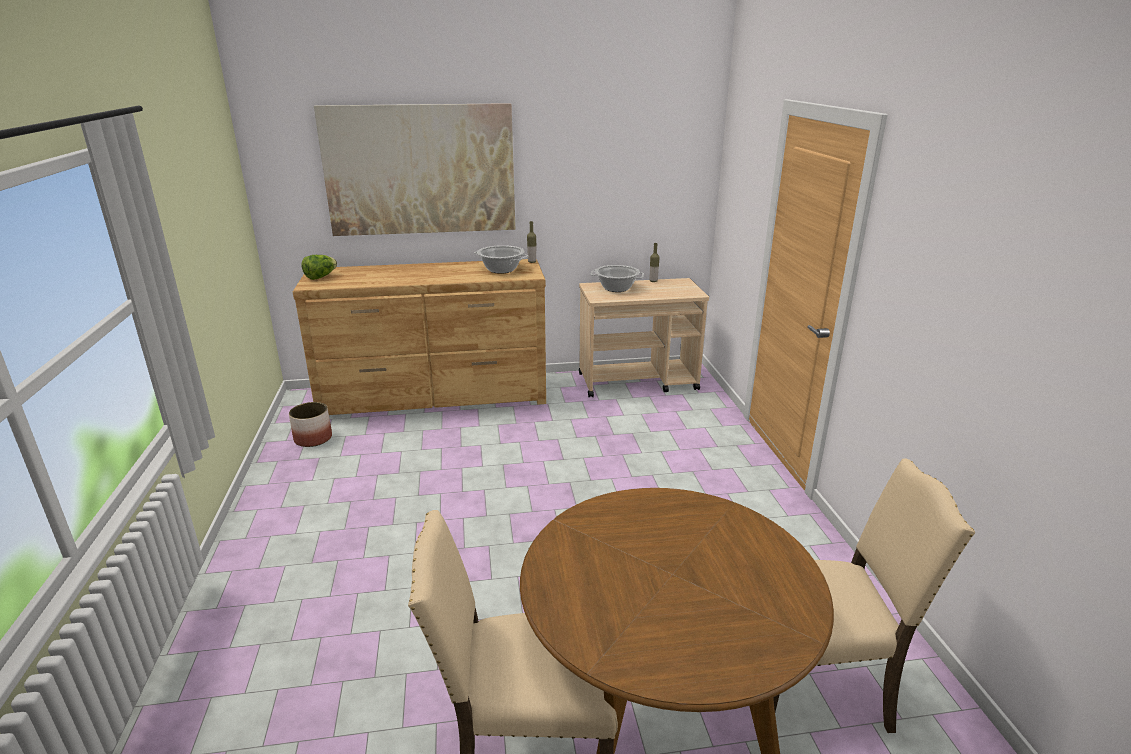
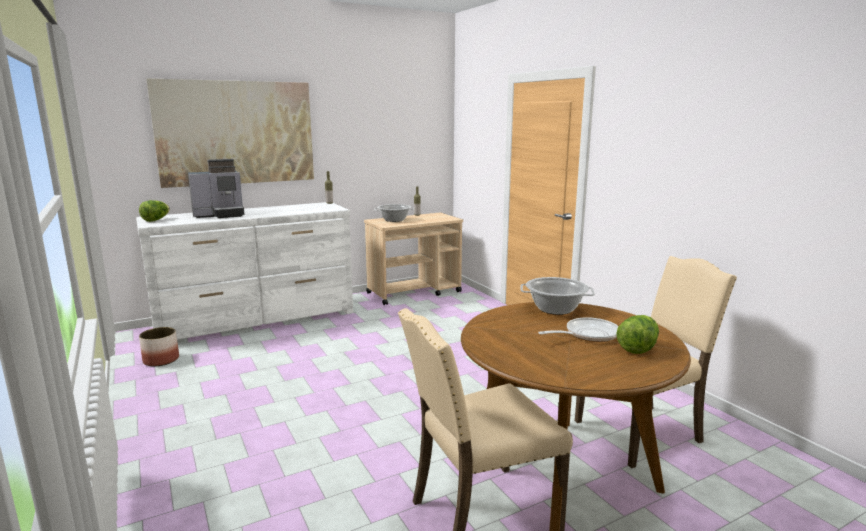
camera: 20 degrees left, 10 degrees down
brown dresser [293,259,546,415] -> white dresser [136,202,353,340]
cooking pot [474,245,528,273] -> cooking pot moved to [520,277,595,315]
none -> coffee machine [188,159,244,218]
none -> frying pan [538,317,619,342]
none -> lettuce [616,315,659,354]

